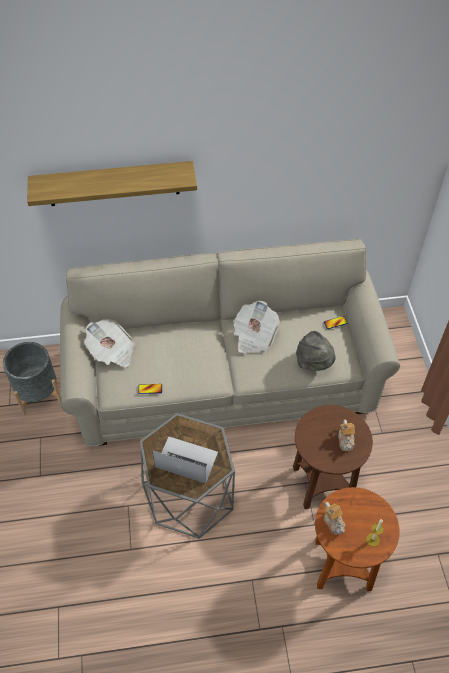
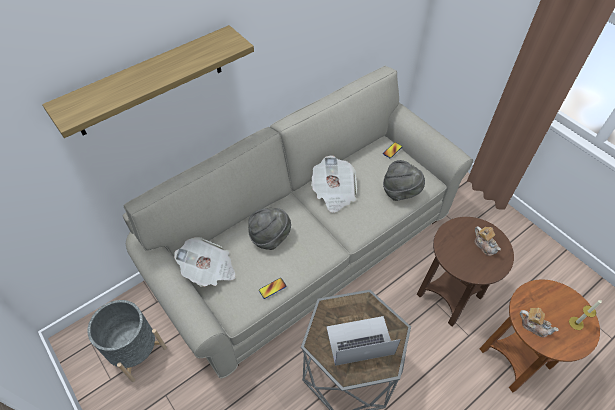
camera: 30 degrees left, 0 degrees up
none -> grey hat [248,208,291,250]

